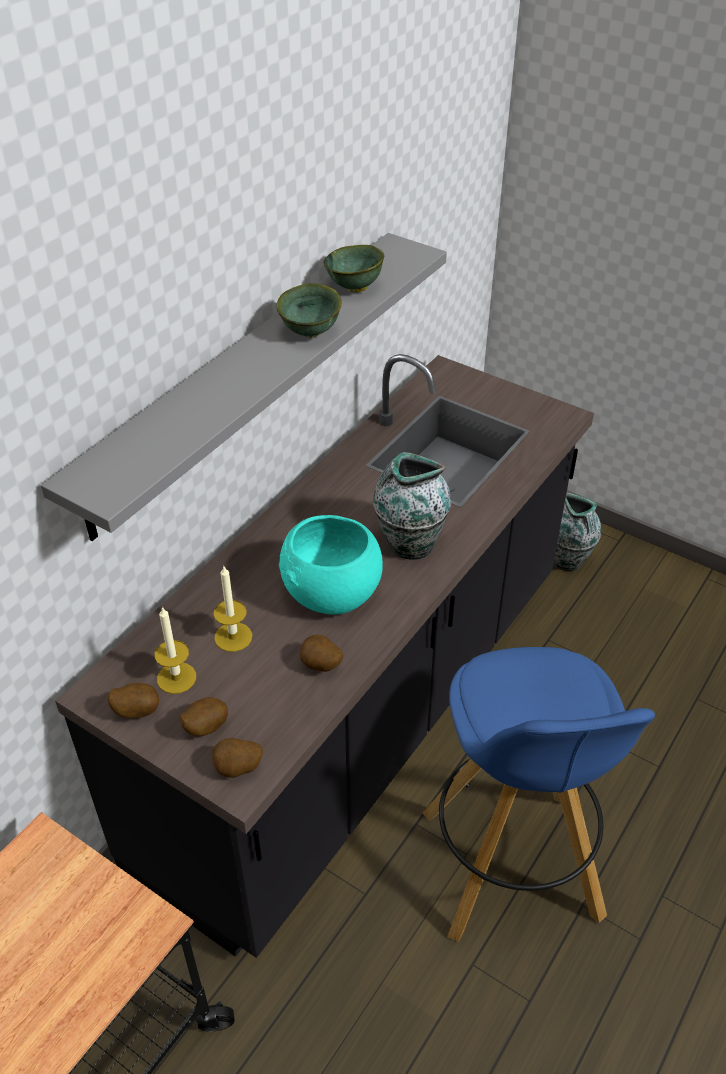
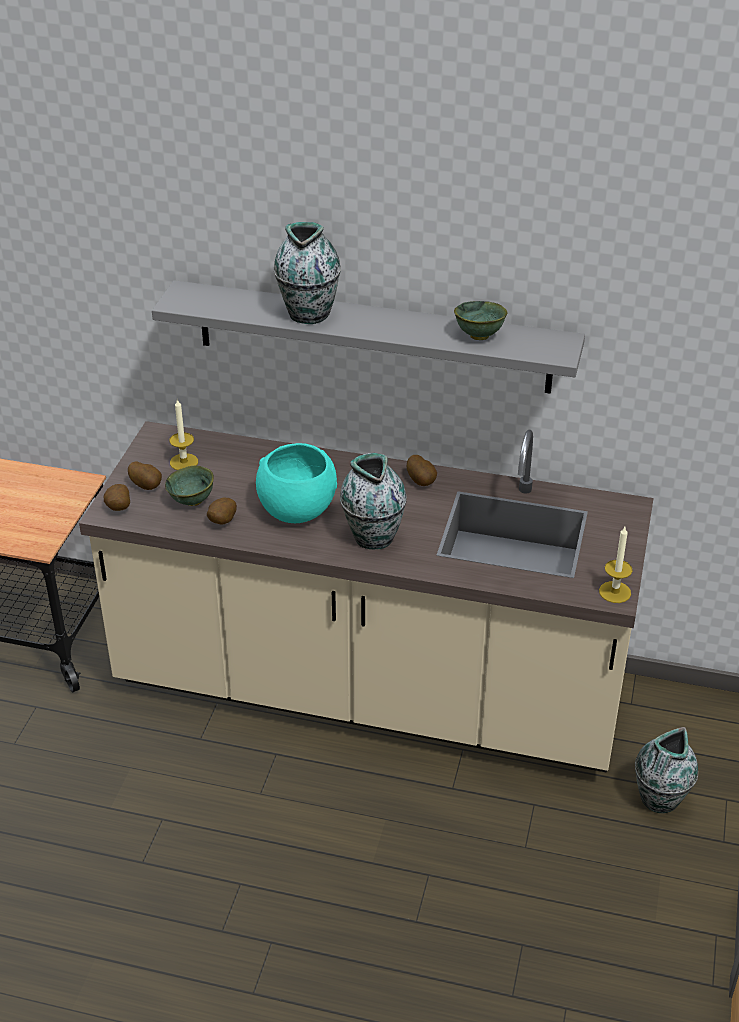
camera: 70 degrees right, 5 degrees down
black counter [55,354,594,958] -> beige counter [79,421,654,773]
potato [107,683,159,718] -> potato moved to [407,455,437,486]
candle [213,566,252,652] -> candle moved to [599,527,632,603]
green bowl [277,283,342,337] -> green bowl moved to [165,465,214,506]
blue stool [423,647,655,942] -> none
none -> vase [274,222,341,324]

